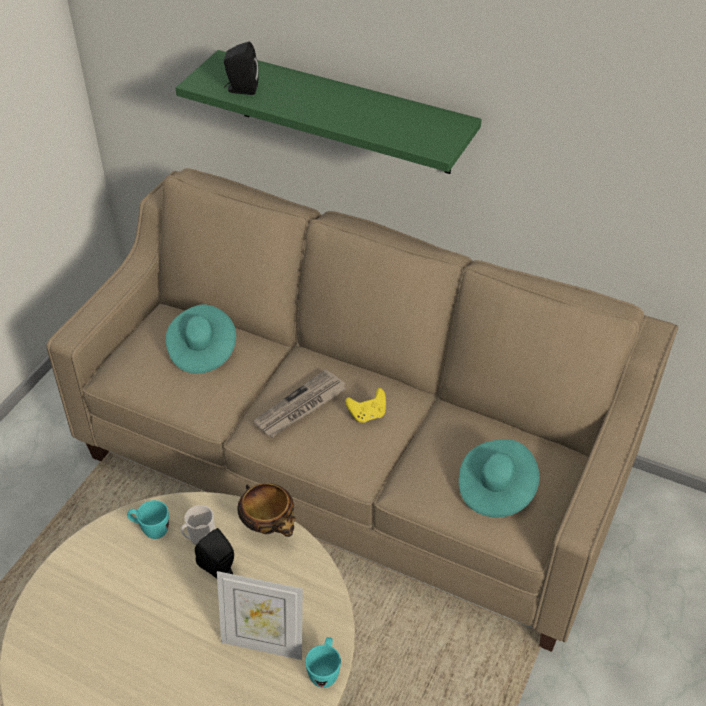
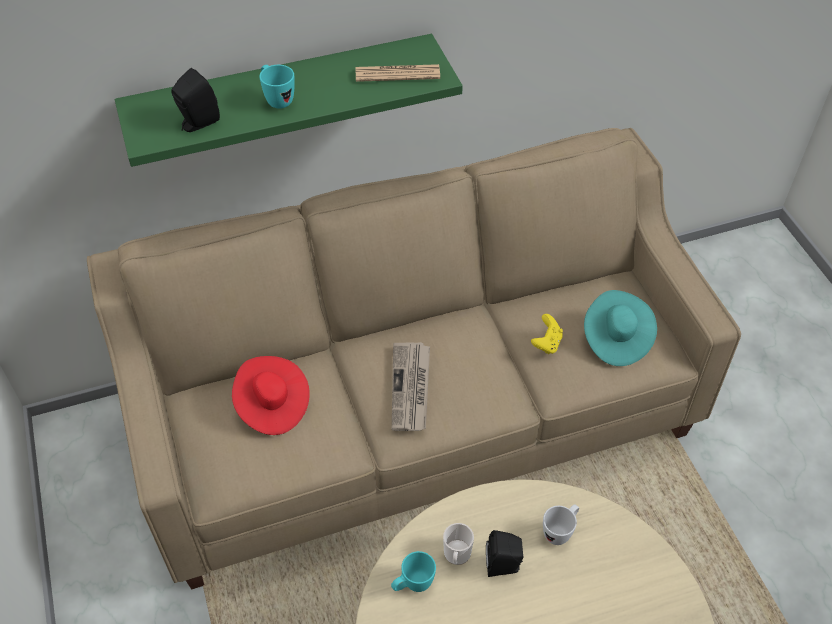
camera: 45 degrees left, 5 degrees up
turquoise hat [166,304,236,374] -> red hat [232,356,310,435]
picture frame [217,571,303,660] -> none
bowl [238,483,295,537] -> none
turquoise mug [305,637,341,688] -> turquoise mug moved to [259,65,295,109]
yellow game controller [345,388,386,423] -> yellow game controller moved to [531,314,563,354]
none -> newspaper [356,64,440,82]
none -> white mug [543,504,579,545]

